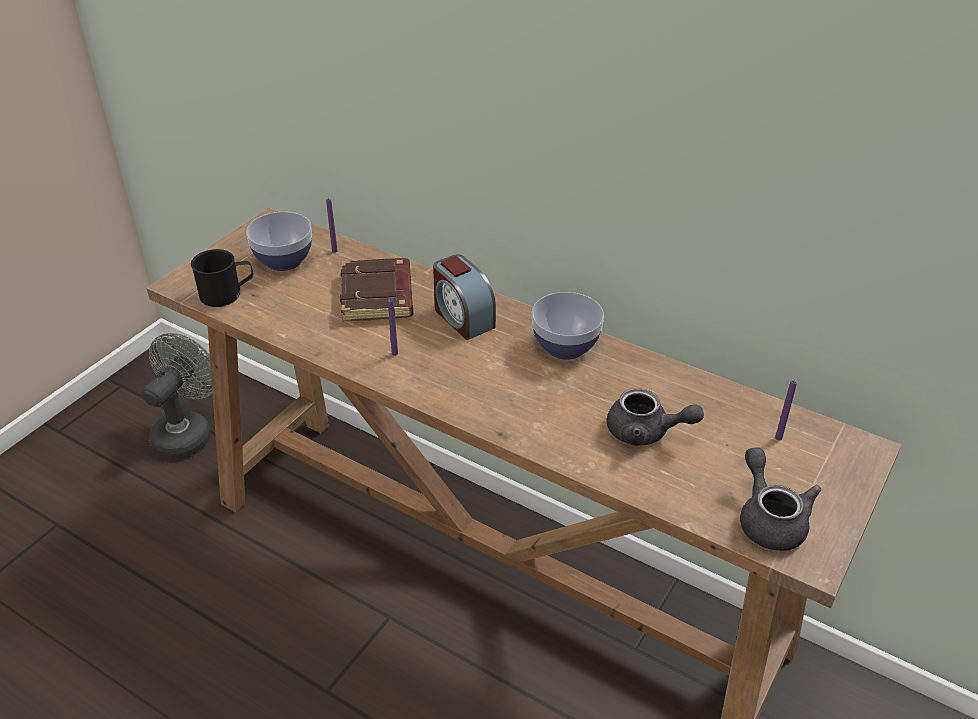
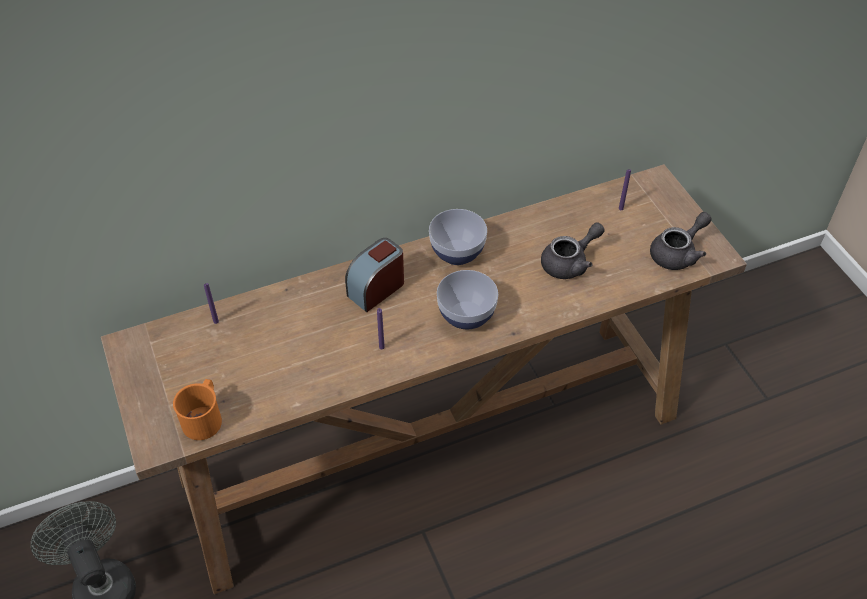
camera: 55 degrees left, 10 degrees up
black mug [191,249,253,307] -> orange mug [173,379,222,440]
bowl [246,212,312,271] -> bowl moved to [437,270,498,330]
brown book [340,258,413,322] -> none
alarm clock [433,254,496,340] -> alarm clock turned 135 degrees clockwise [345,238,404,312]
grey teapot [740,447,821,551] -> grey teapot turned 120 degrees clockwise [650,212,711,270]

